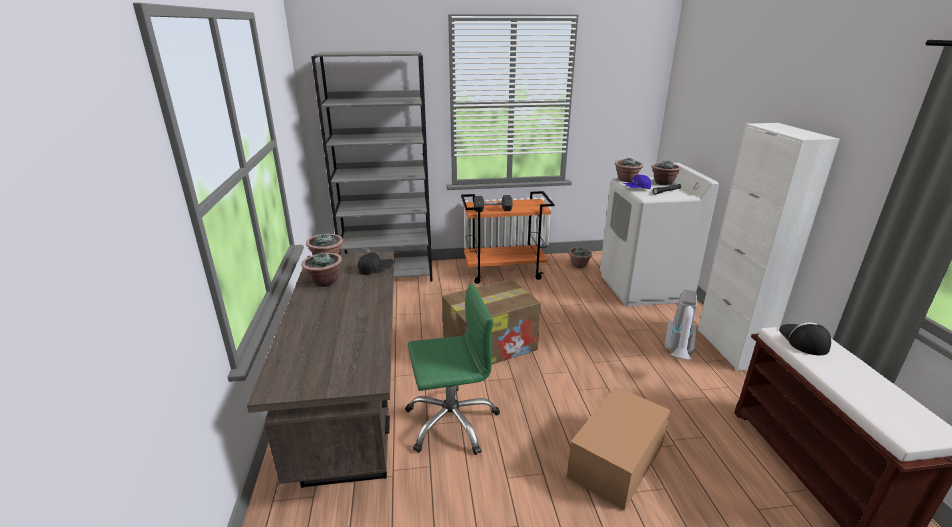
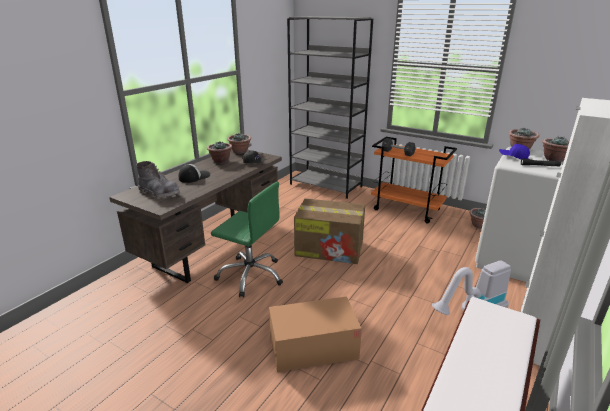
camera: 40 degrees right, 0 degrees up
cap [779,322,831,355] -> cap moved to [179,164,211,183]
none -> grey boot [136,161,180,199]

